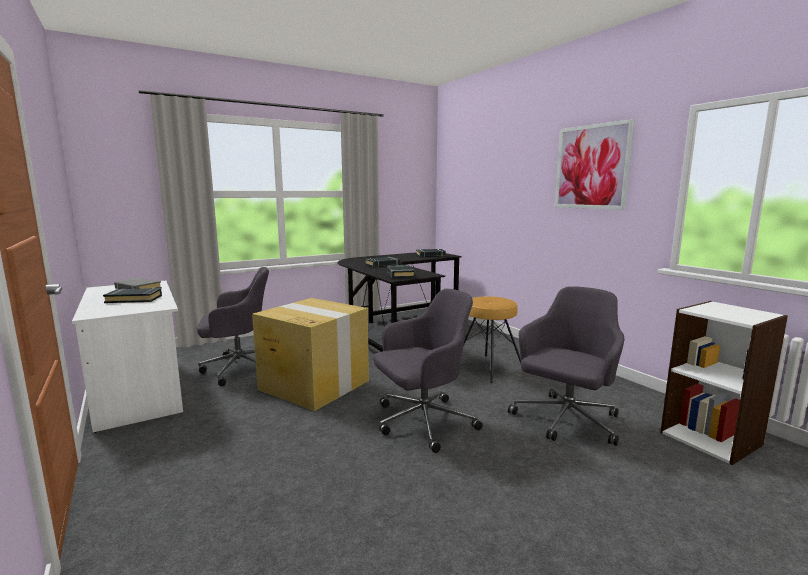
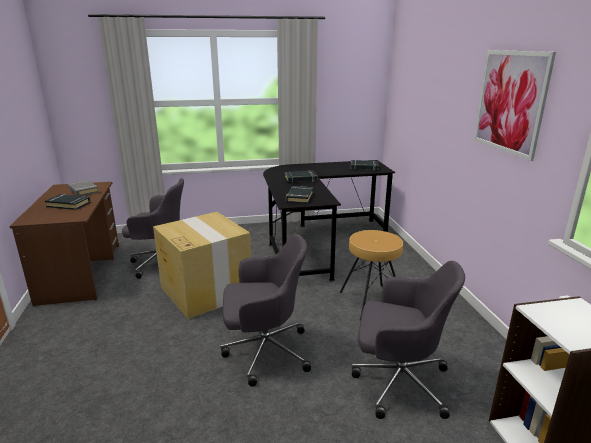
camera: 20 degrees right, 10 degrees up
white desk [72,281,183,433] -> brown desk [10,182,119,306]
grey office chair [508,286,625,446] -> grey office chair turned 45 degrees clockwise [352,261,465,419]

